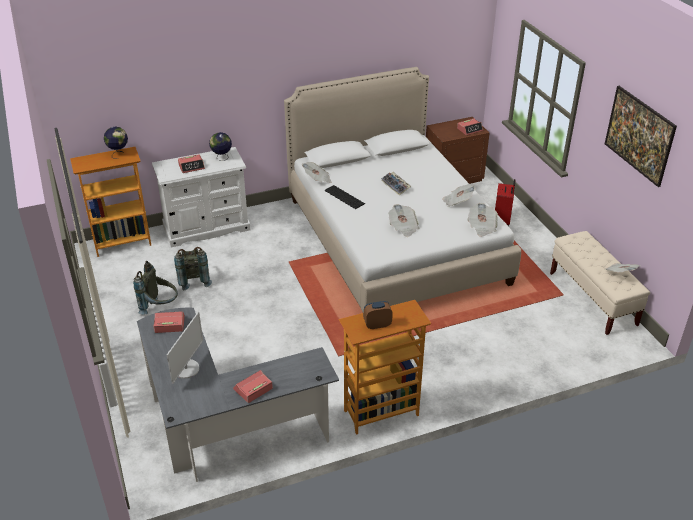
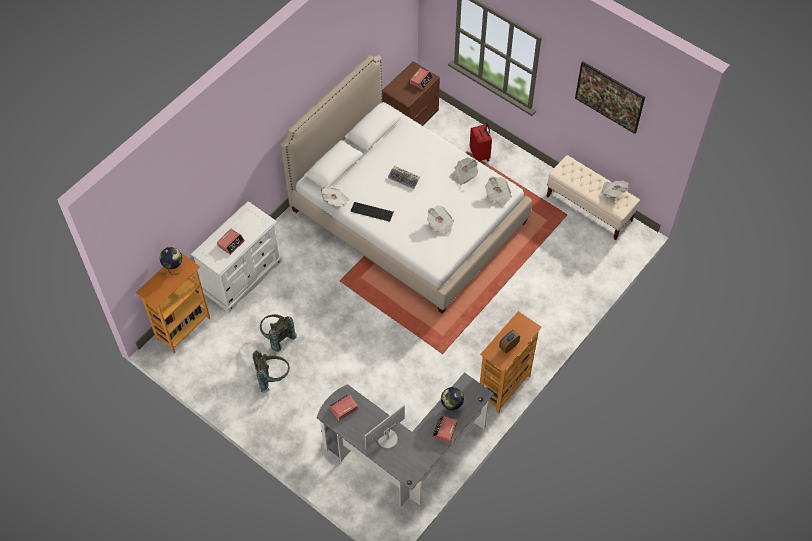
camera: 30 degrees left, 20 degrees up
monitor [167,312,203,384] -> monitor turned 120 degrees counterclockwise [365,405,405,449]
globe [209,132,232,161] -> globe moved to [441,387,464,411]

